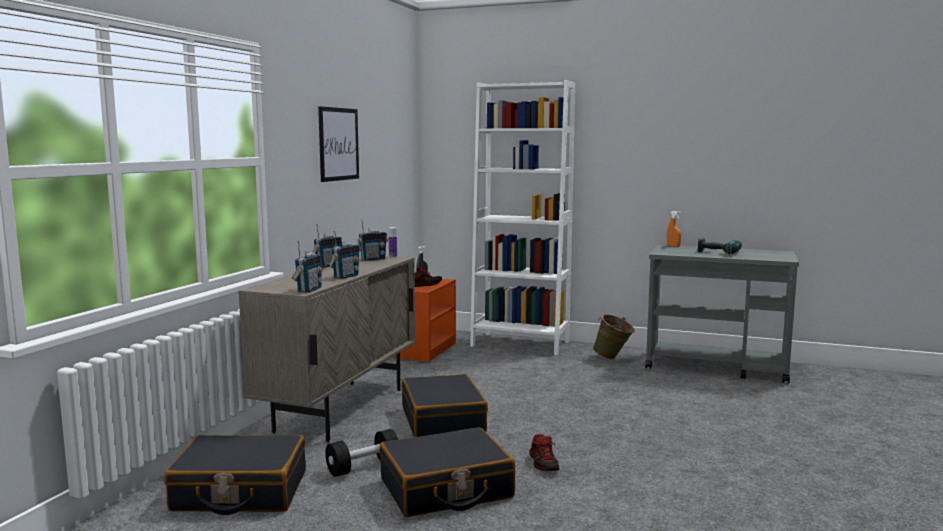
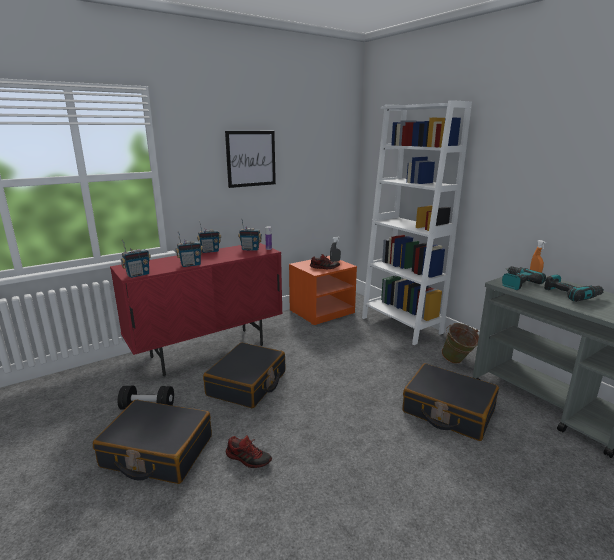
camera: 35 degrees right, 10 degrees up
black suitcase [164,435,306,515] -> black suitcase moved to [402,363,499,441]
beige cabinet [238,254,416,442] -> red cabinet [110,243,283,377]
shoe [529,434,559,471] -> shoe turned 90 degrees counterclockwise [226,435,272,468]
none -> power drill [502,266,546,290]

